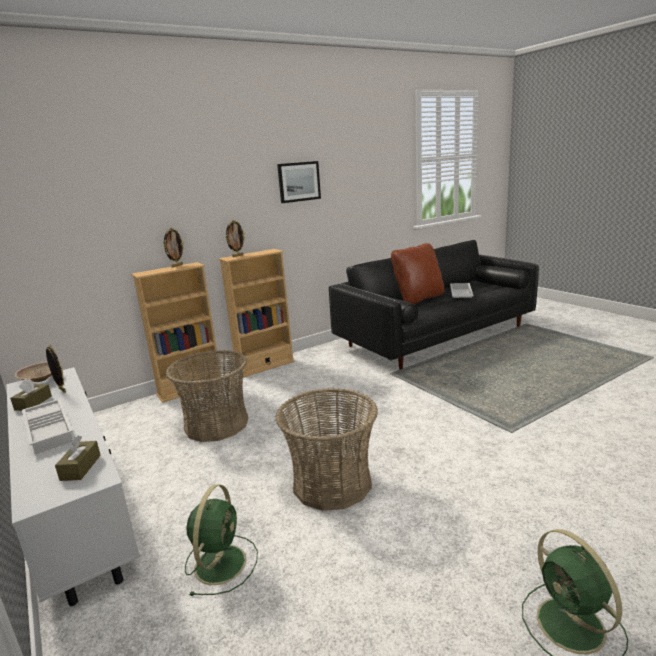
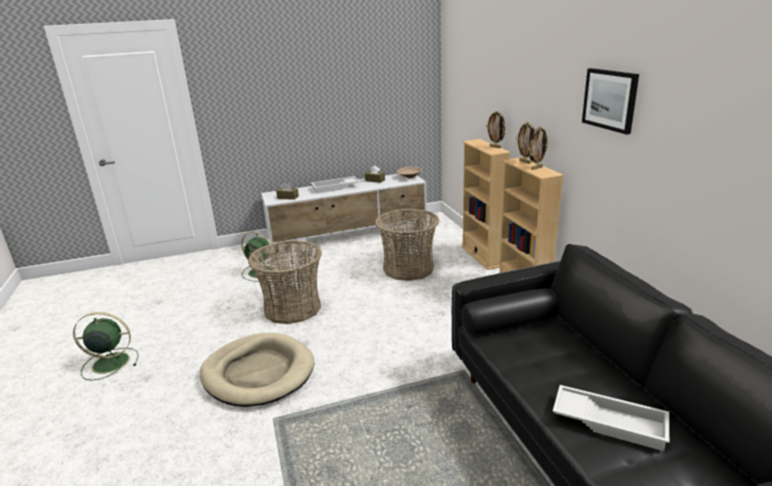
camera: 105 degrees right, 5 degrees up
picture frame [46,345,66,393] -> picture frame moved to [529,126,549,170]
brown pillow [391,243,444,304] -> none
none -> beige dog bed [200,333,314,407]

